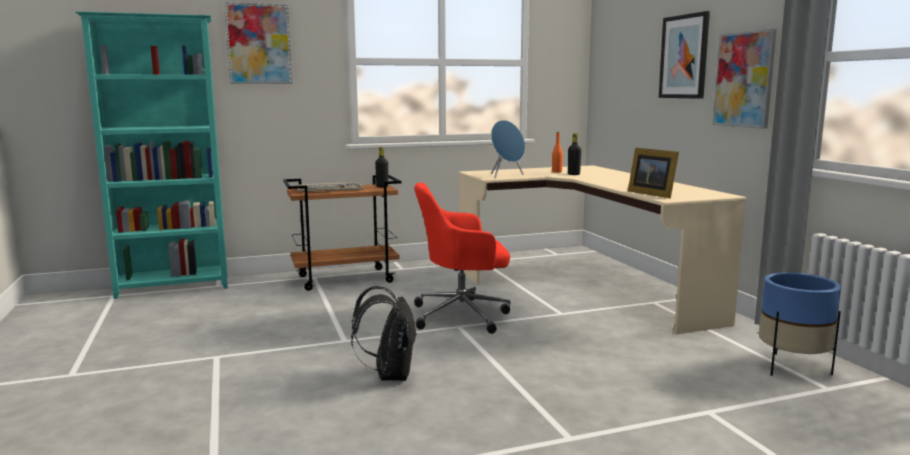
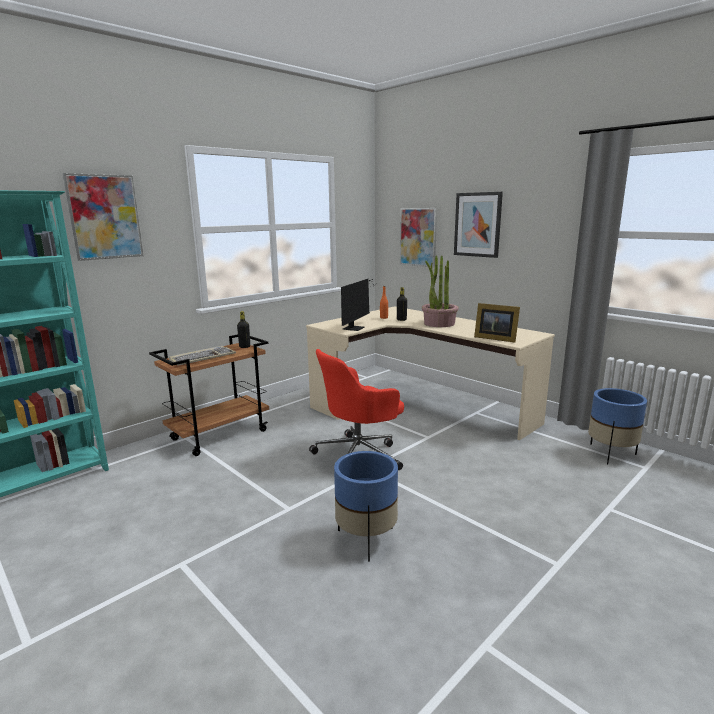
camera: 25 degrees left, 5 degrees up
black backpack [351,286,417,381] -> blue planter [334,451,398,562]
blue speaker [491,120,525,178] -> monitor [341,279,373,331]
picture [713,28,777,129] -> picture moved to [400,208,437,268]
none -> potted plant [422,255,459,327]

